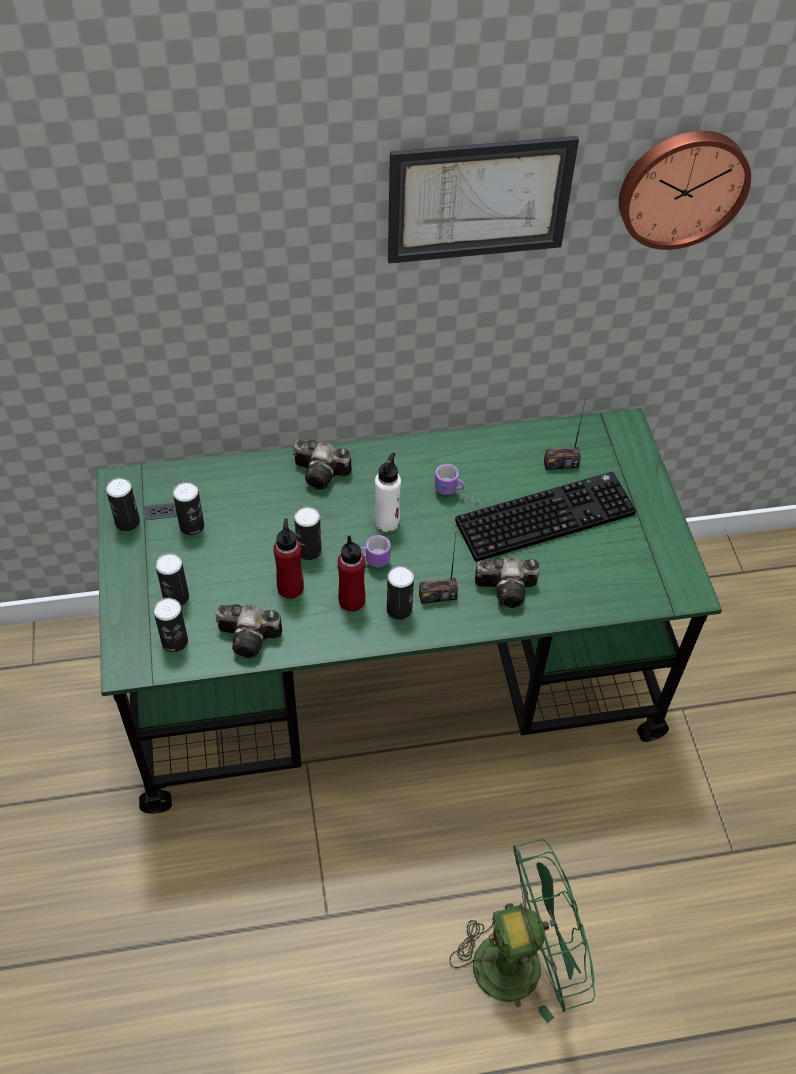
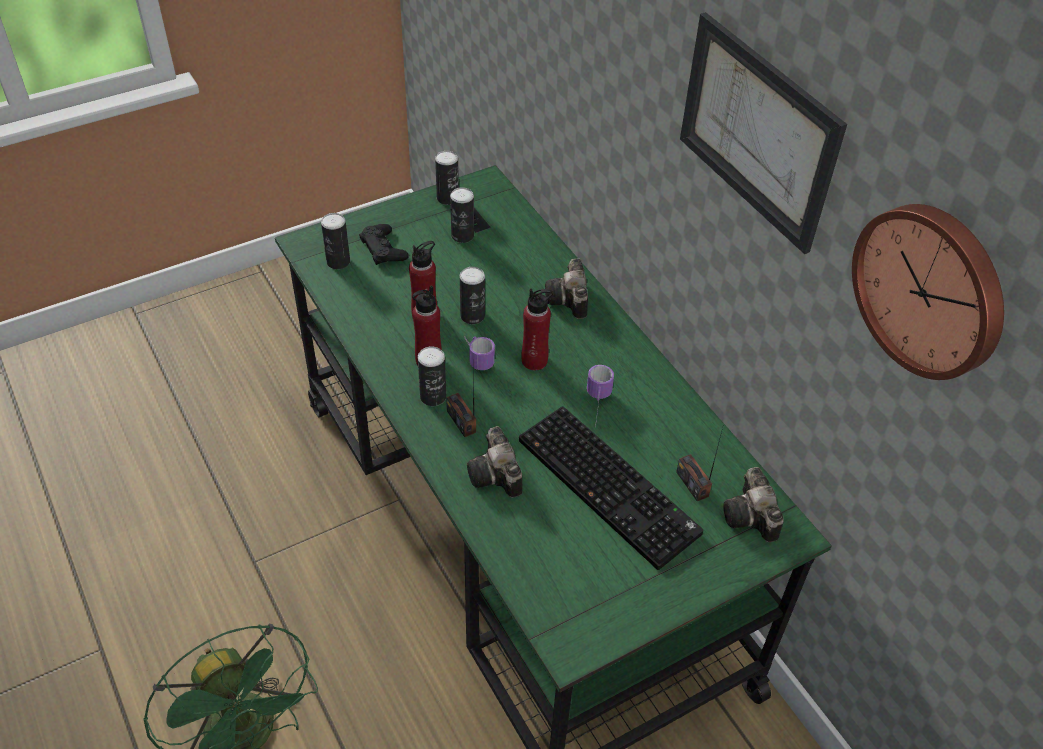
camera: 70 degrees right, 5 degrees down
can [155,553,189,606] -> black game controller [359,224,409,265]
camera [216,605,282,658] -> camera moved to [723,467,784,542]
white bottle [374,452,401,532] -> red bottle [521,289,553,370]

